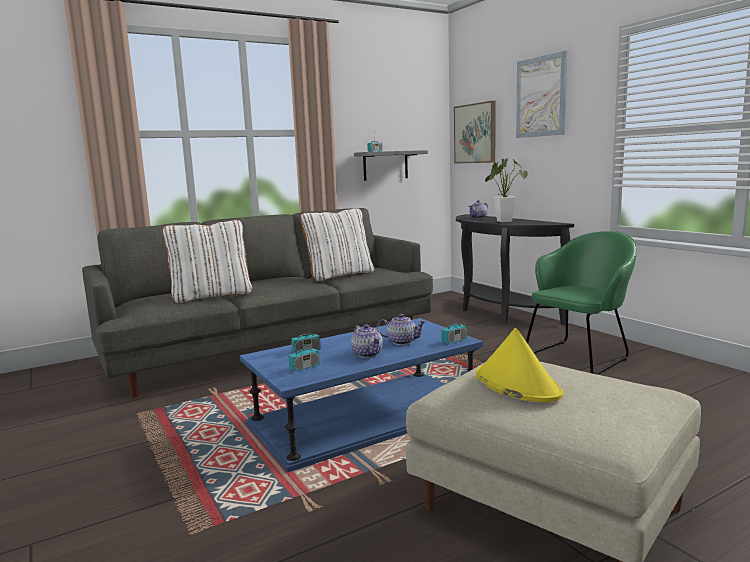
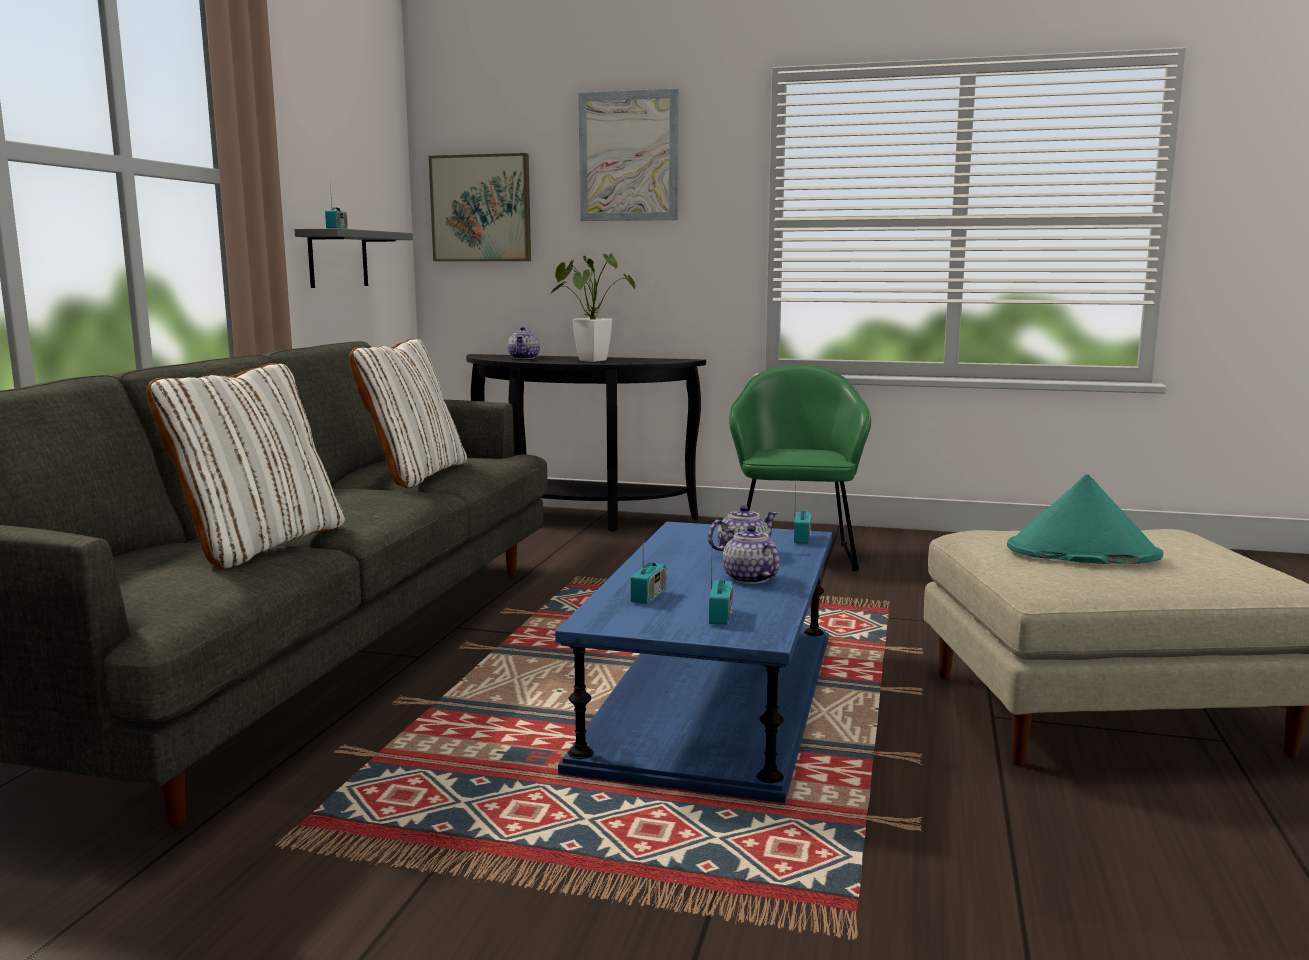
camera: 45 degrees left, 0 degrees up
teapot [351,324,383,358] -> teapot turned 135 degrees counterclockwise [723,525,780,584]
yellow hat [476,328,563,402] -> turquoise hat [1007,474,1163,564]

